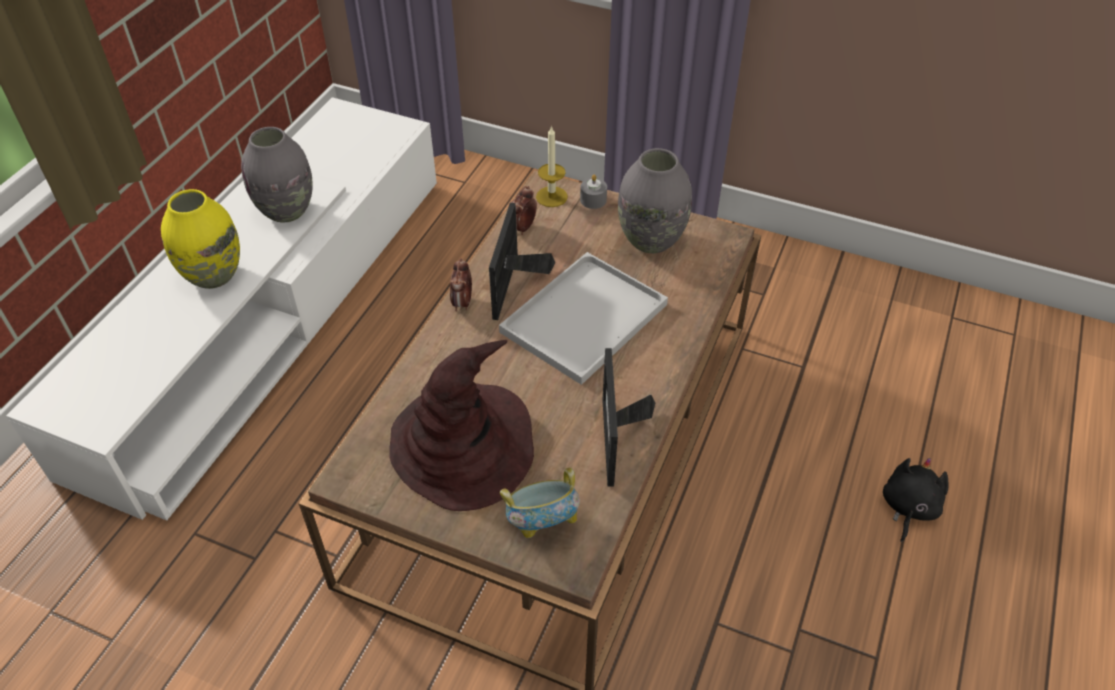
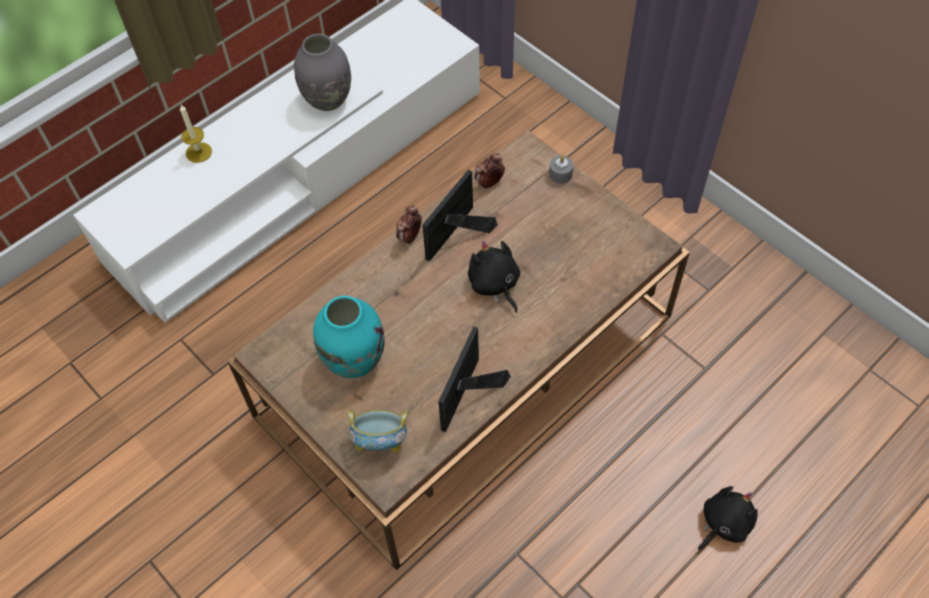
camera: 25 degrees right, 10 degrees up
yellow vase [161,189,240,289] -> none
brown hat [389,340,534,511] -> turquoise vase [313,296,384,378]
white tray [499,252,668,385] -> black plush toy [468,241,520,313]
candle [536,125,568,207] -> candle moved to [180,105,212,163]
grey vase [618,148,692,253] -> none

